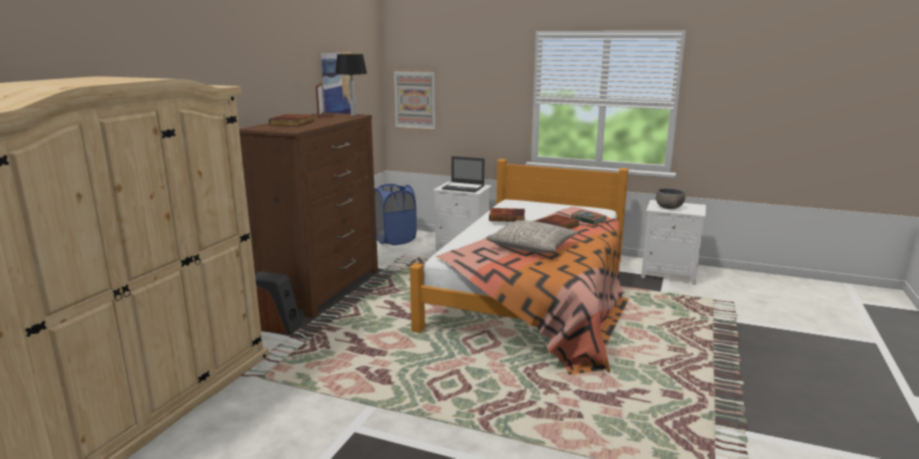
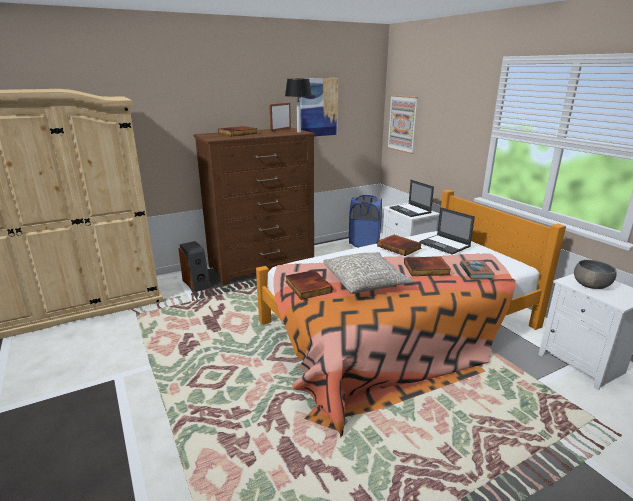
camera: 40 degrees right, 5 degrees up
none -> book [285,270,332,300]
none -> laptop [419,207,475,254]

